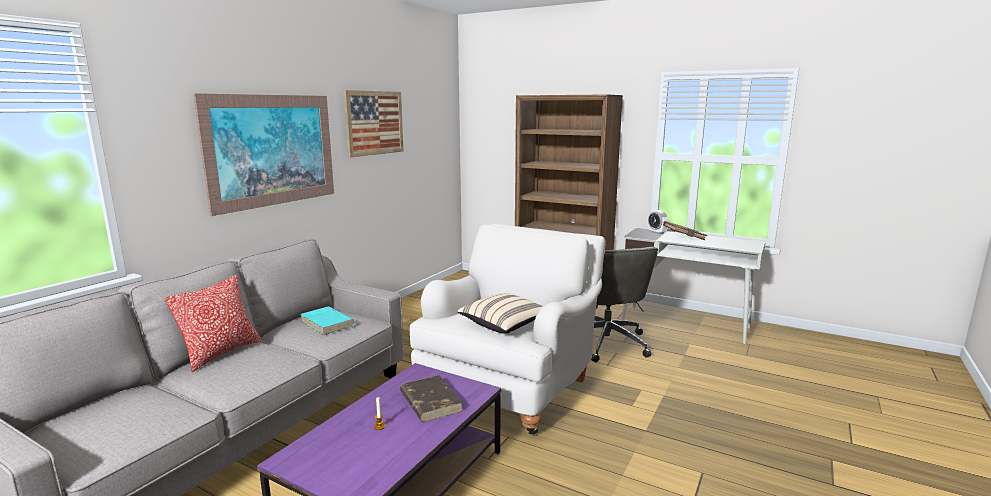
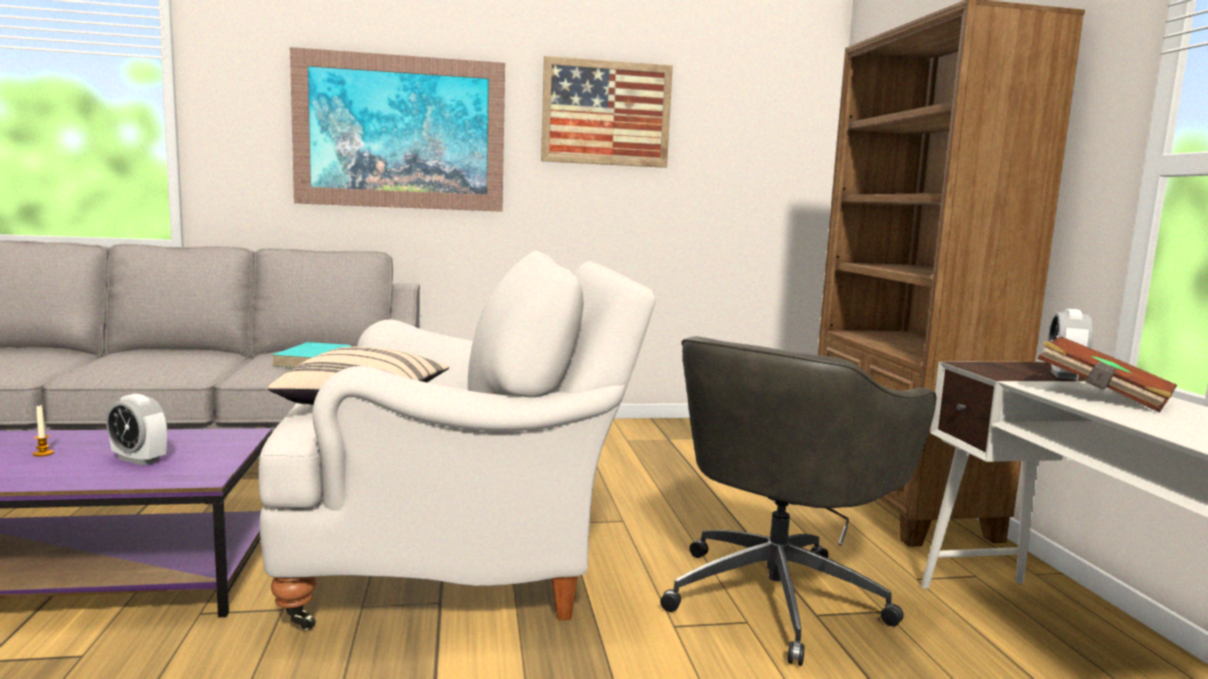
camera: 50 degrees right, 5 degrees down
pillow [165,275,261,372] -> none
brown book [400,375,463,422] -> alarm clock [106,394,167,465]

